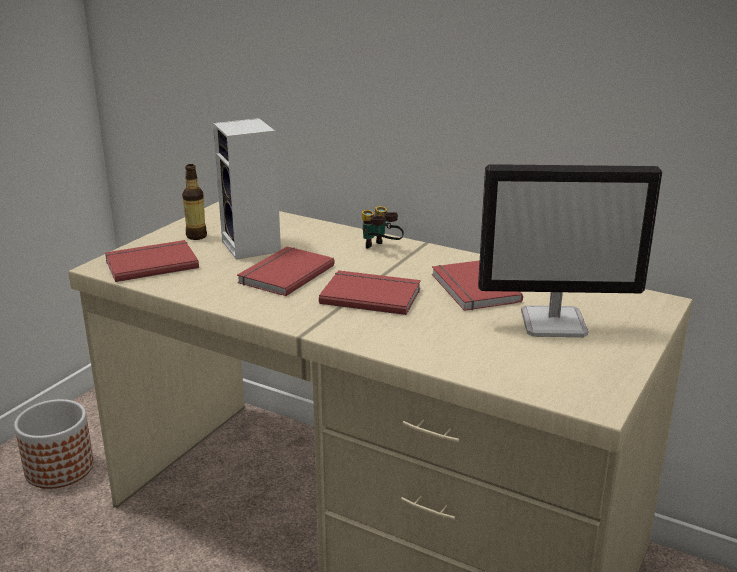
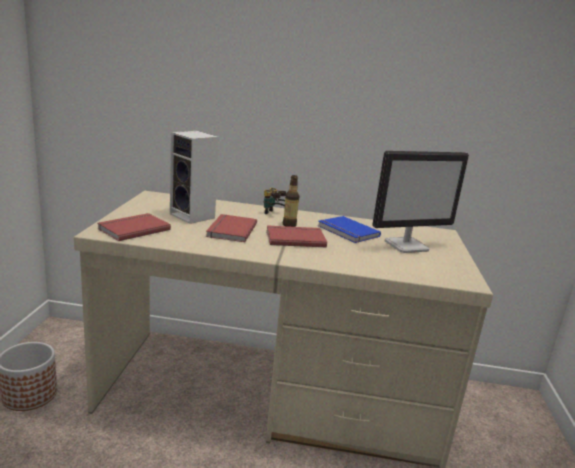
camera: 25 degrees left, 5 degrees down
bottle [182,164,207,240] -> bottle moved to [283,175,300,227]
red book [432,260,523,311] -> blue book [318,216,381,243]

